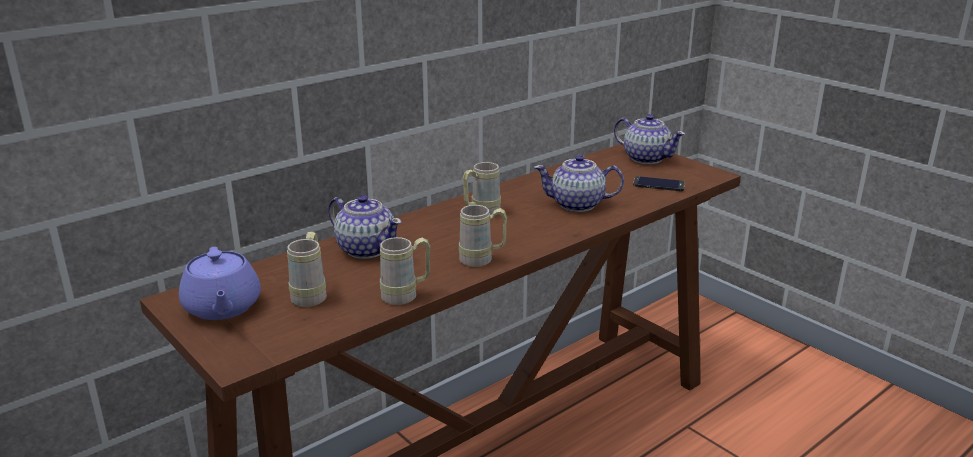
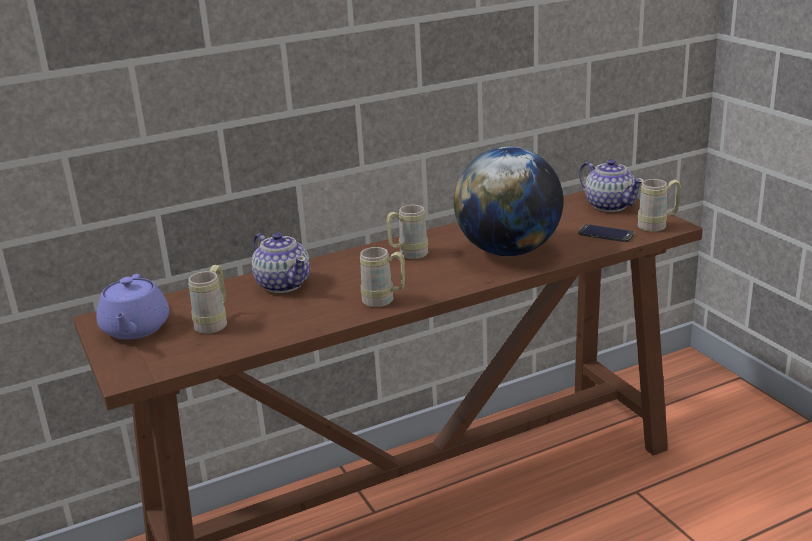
camera: 15 degrees right, 0 degrees up
beige mug [380,237,430,305] -> beige mug moved to [638,179,681,232]
teapot [534,155,624,212] -> globe [454,147,564,256]

